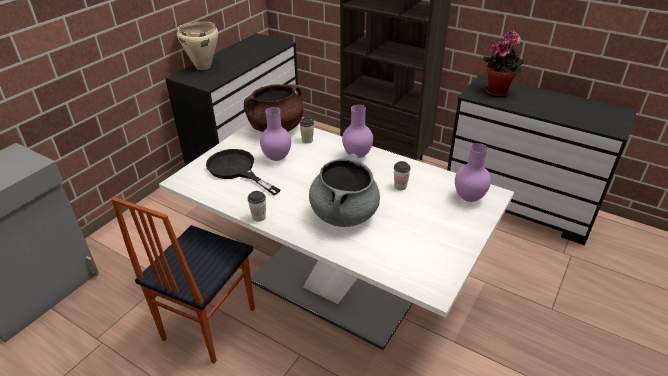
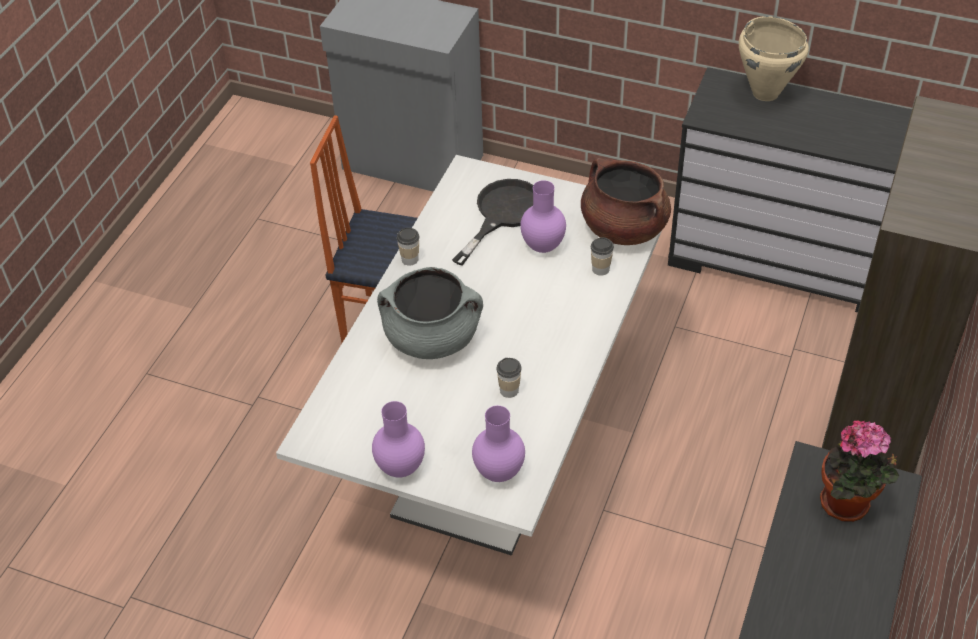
camera: 80 degrees right, 10 degrees up
purple vase [342,105,373,158] -> purple vase moved to [372,401,425,478]

